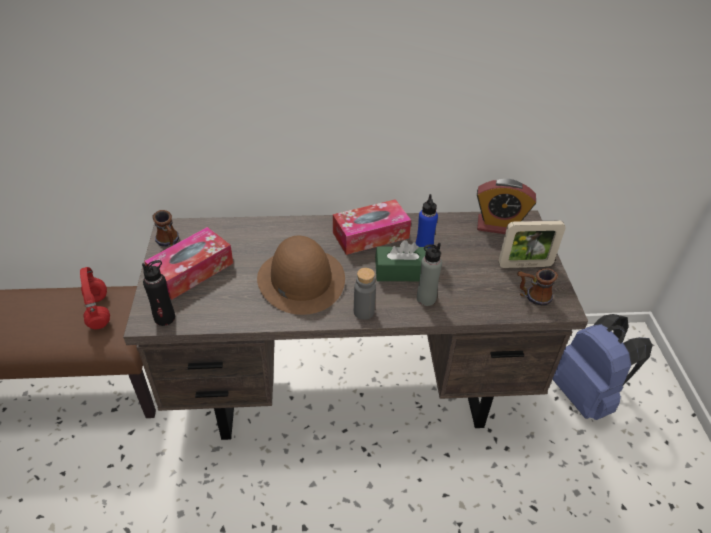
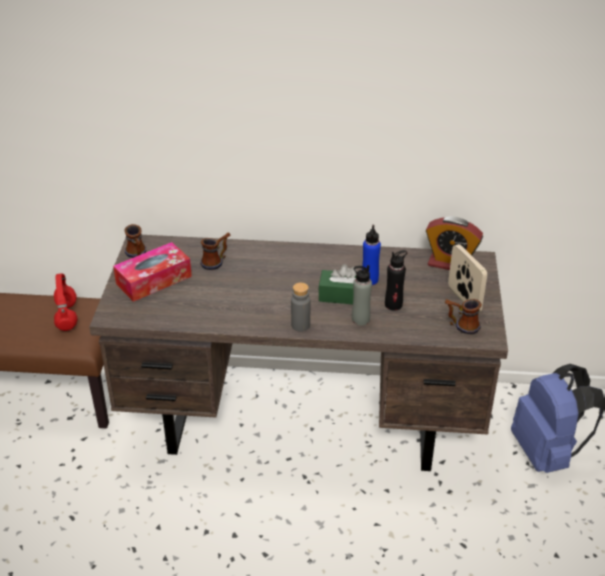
camera: 10 degrees right, 5 degrees down
black bottle [142,260,175,326] -> black bottle moved to [385,250,407,311]
brown hat [257,236,345,315] -> none
tissue box [333,199,411,255] -> none
picture frame [499,220,566,268] -> picture frame turned 120 degrees counterclockwise [448,244,487,312]
none -> mug [200,233,230,270]

